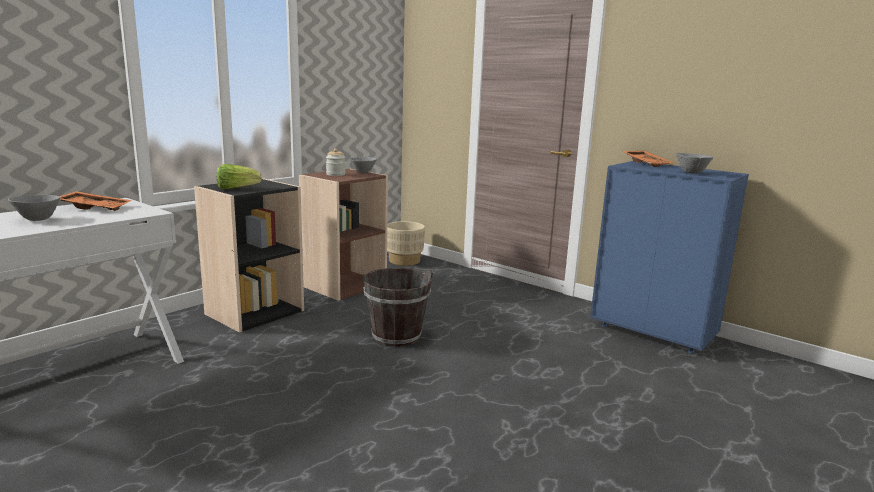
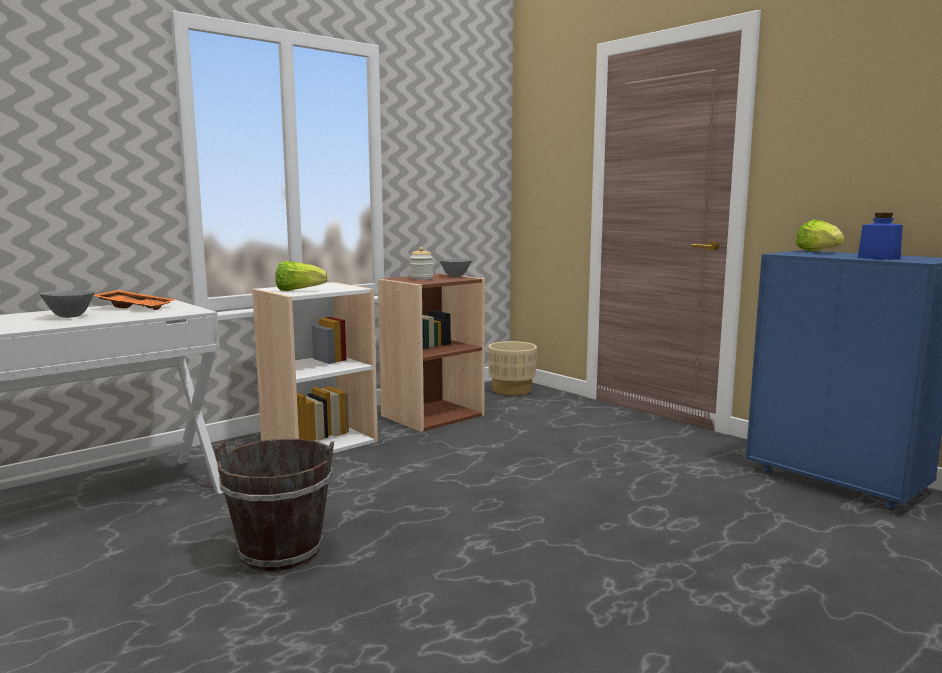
camera: 10 degrees right, 5 degrees down
black bookcase [194,178,304,333] -> white bookcase [252,282,378,453]
brown bucket [362,268,433,347] -> brown bucket moved to [214,439,334,571]
orange tray [623,151,674,167] -> lettuce [796,219,845,251]
grey bowl [676,153,713,174] -> blue jar [858,213,903,260]

